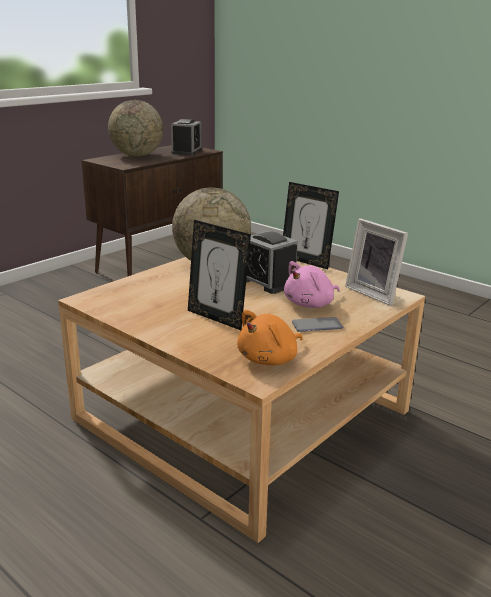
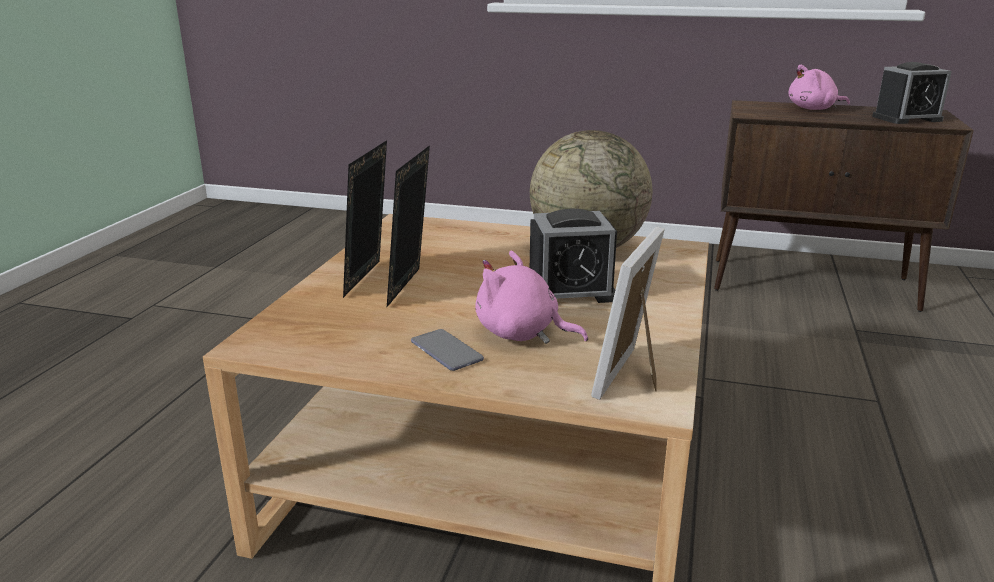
camera: 65 degrees right, 0 degrees up
globe [108,100,163,157] -> pink plush toy [789,65,850,110]
orange plush toy [237,310,303,365] -> none
alarm clock [246,231,298,294] -> alarm clock turned 120 degrees counterclockwise [530,209,617,303]
picture frame [283,182,339,269] -> picture frame moved to [343,140,387,298]

